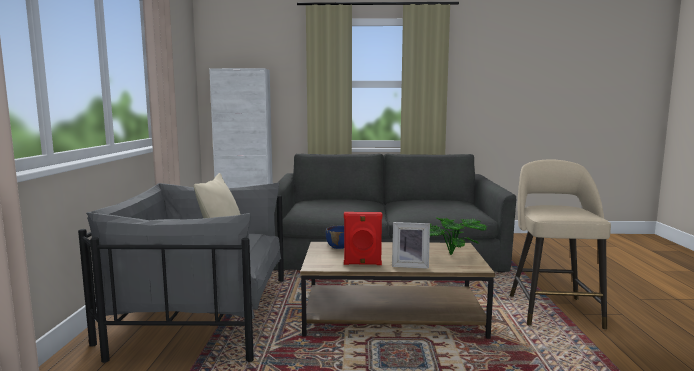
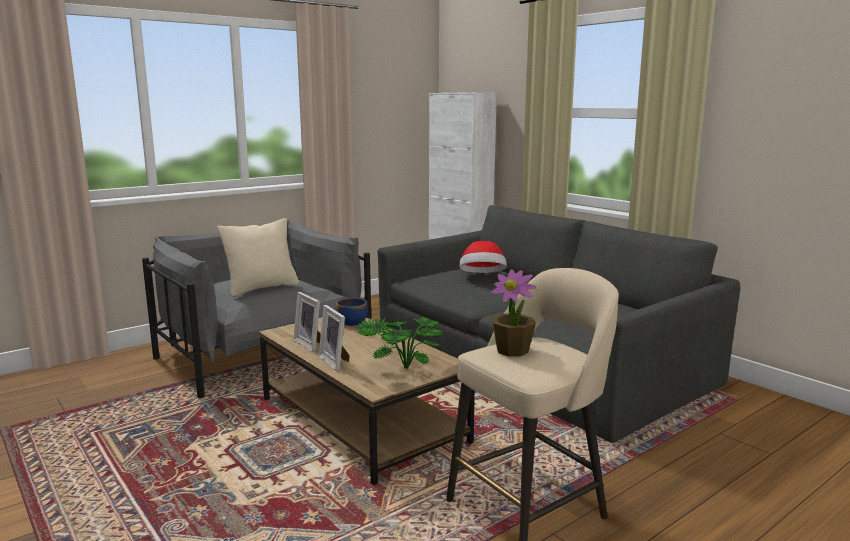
camera: 50 degrees right, 5 degrees up
red speaker [344,212,382,265] -> picture frame [293,292,321,352]
none -> hat [459,241,507,273]
none -> potted plant [491,269,536,356]

